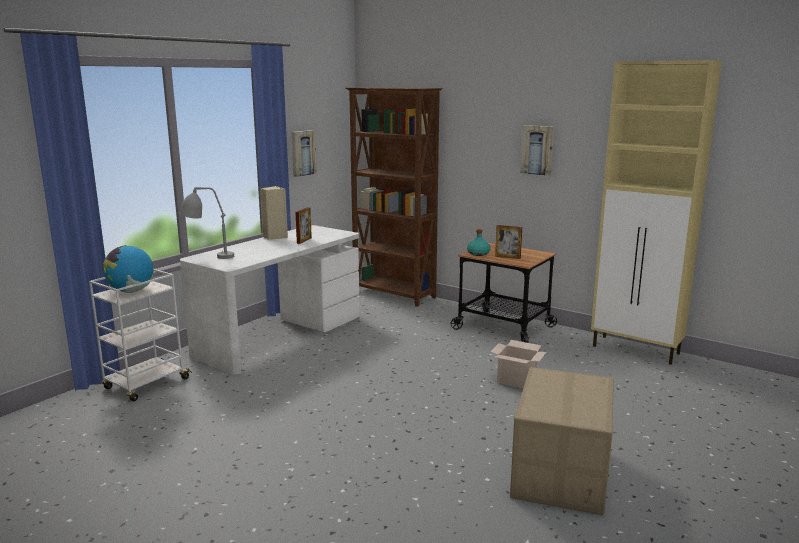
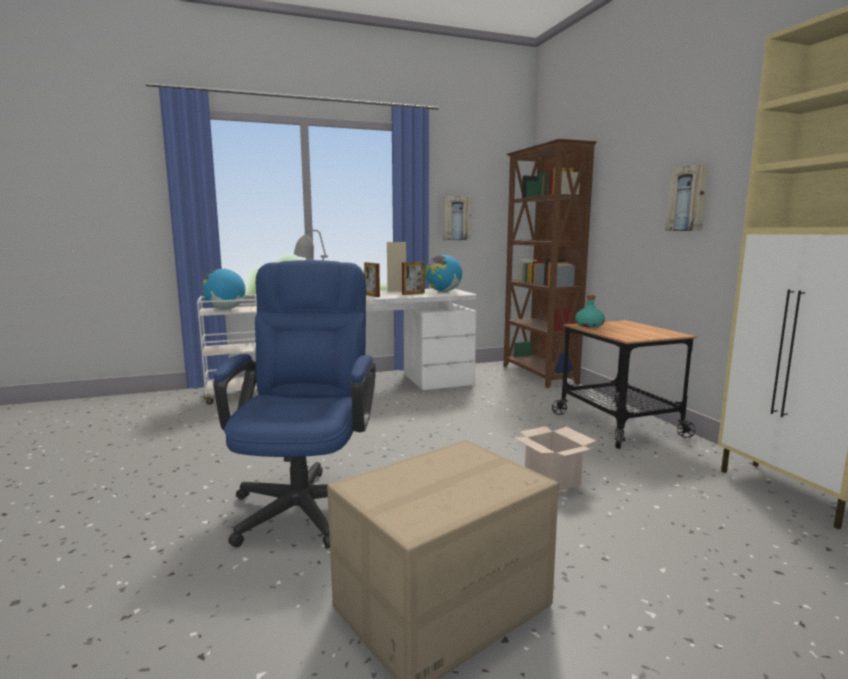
camera: 35 degrees right, 5 degrees down
picture frame [495,225,522,259] -> picture frame moved to [364,262,380,297]
none -> blue office chair [213,260,376,549]
none -> globe [425,255,462,292]

